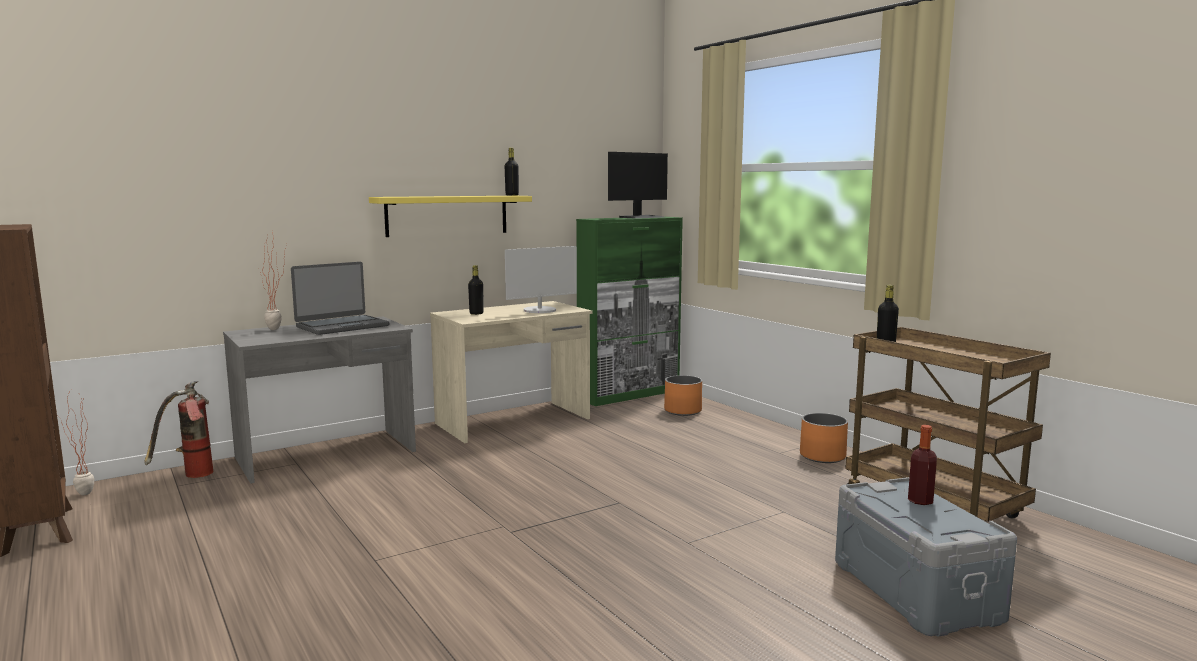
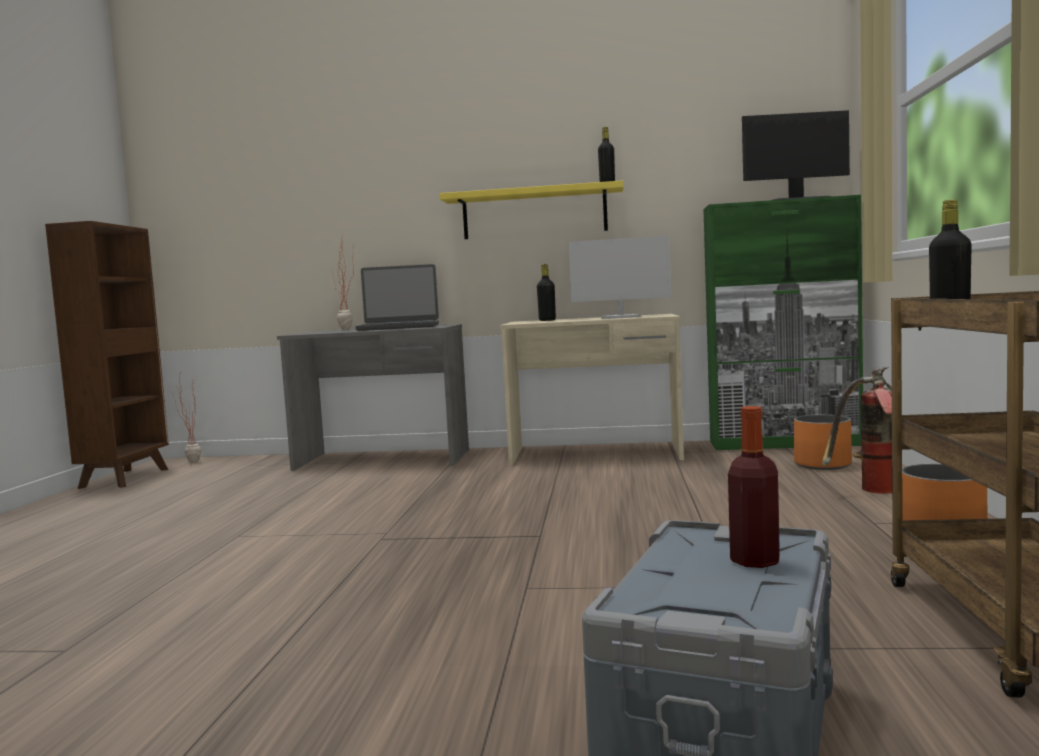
camera: 40 degrees right, 5 degrees down
fire extinguisher [144,381,213,478] -> fire extinguisher moved to [822,367,892,494]

